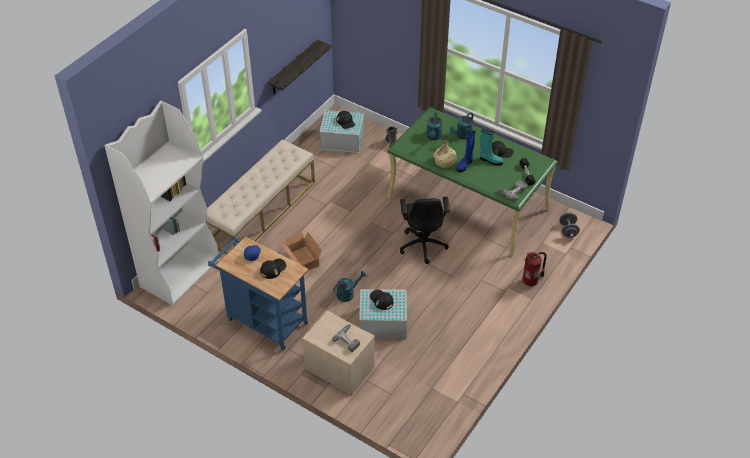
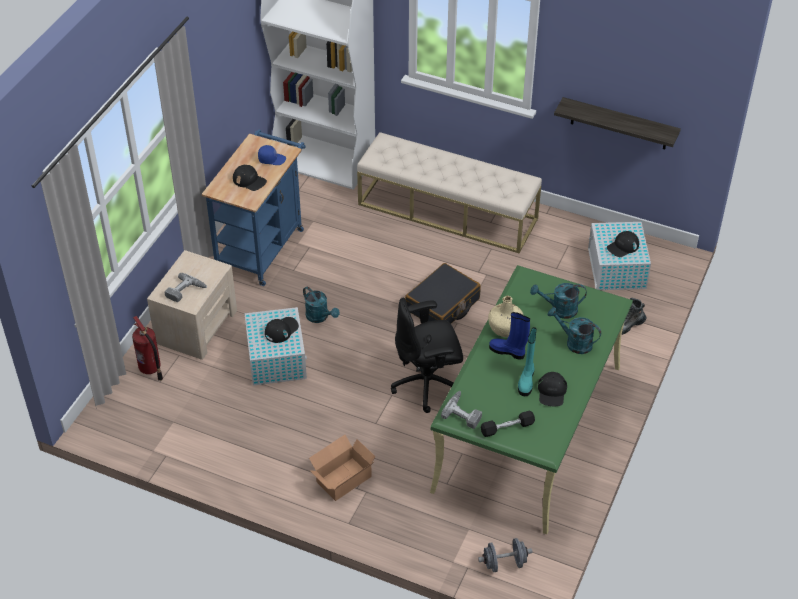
camera: 80 degrees right, 0 degrees up
cardboard box [281,232,322,271] -> cardboard box moved to [309,435,375,501]
fire extinguisher [523,252,547,286] -> fire extinguisher moved to [132,316,163,381]
none -> black suitcase [405,263,481,324]

